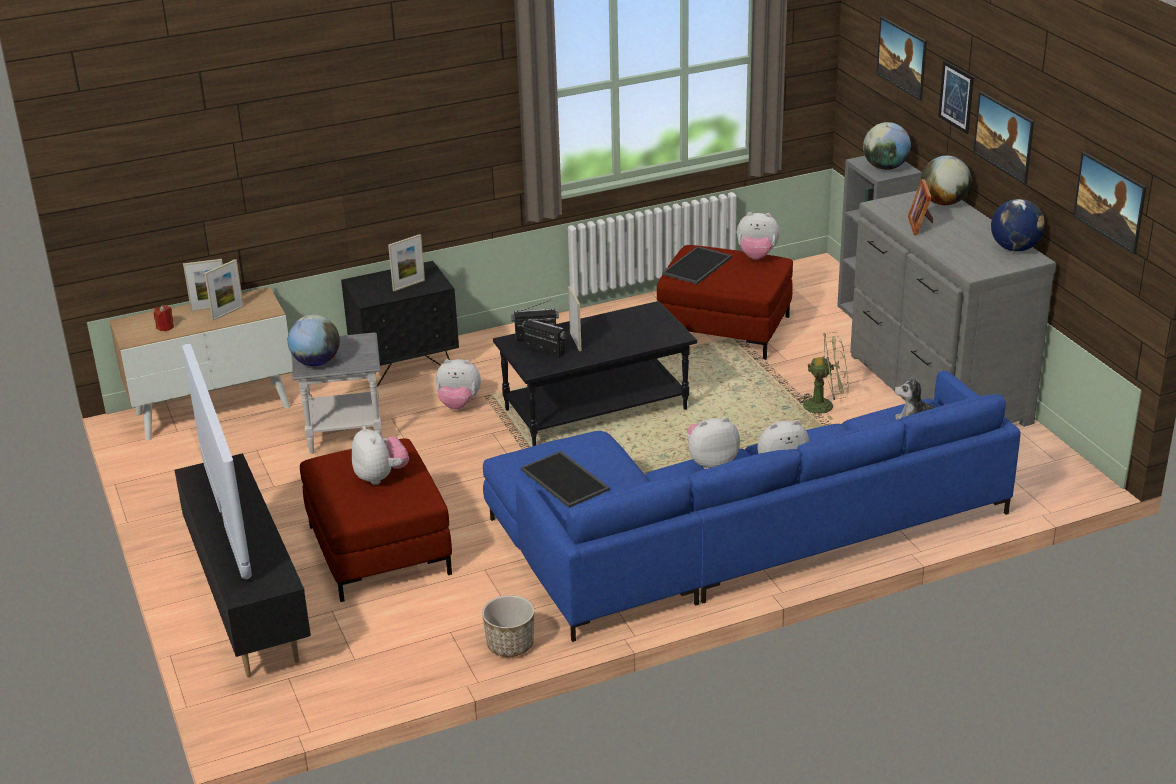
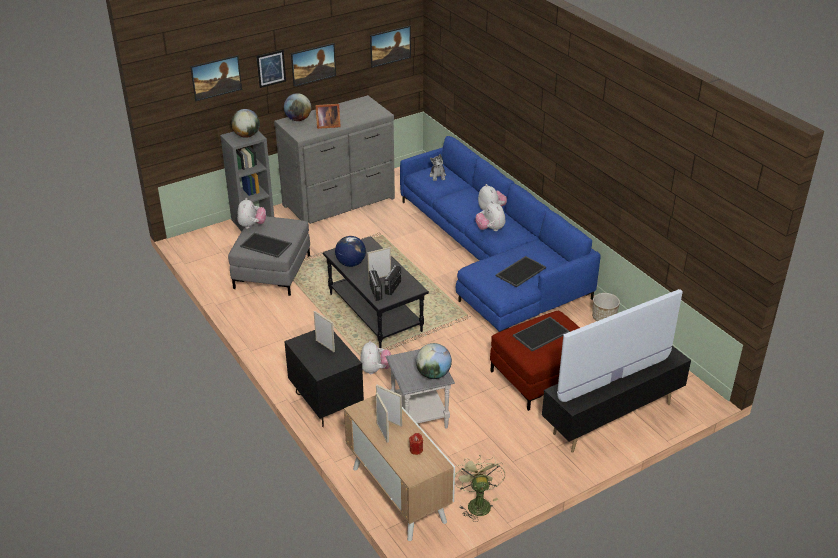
camera: 100 degrees left, 5 degrees up
plush toy [352,426,409,485] -> tray [513,317,570,351]
red ottoman [657,245,793,360] -> grey ottoman [228,216,310,296]
green fan [796,332,848,420] -> green fan moved to [455,455,506,522]
globe [991,199,1045,252] -> globe moved to [335,236,366,267]

